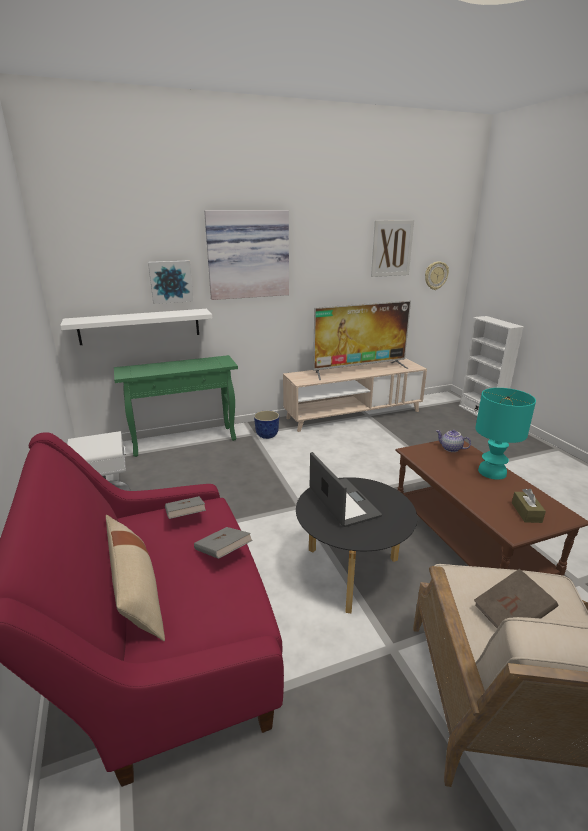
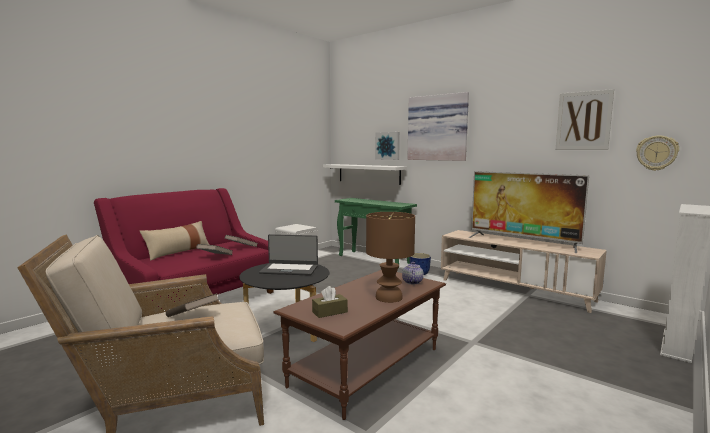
camera: 60 degrees right, 15 degrees down
laptop [310,452,382,527] -> laptop turned 60 degrees clockwise [259,234,318,276]
turquoise table lamp [475,388,536,480] -> brown table lamp [366,212,415,303]

